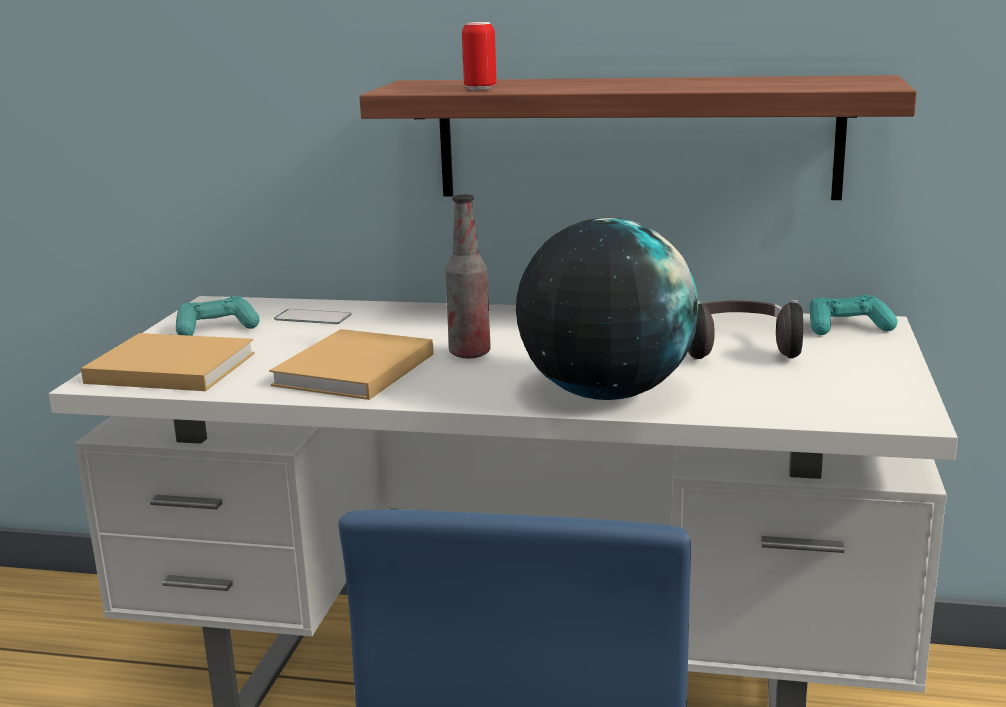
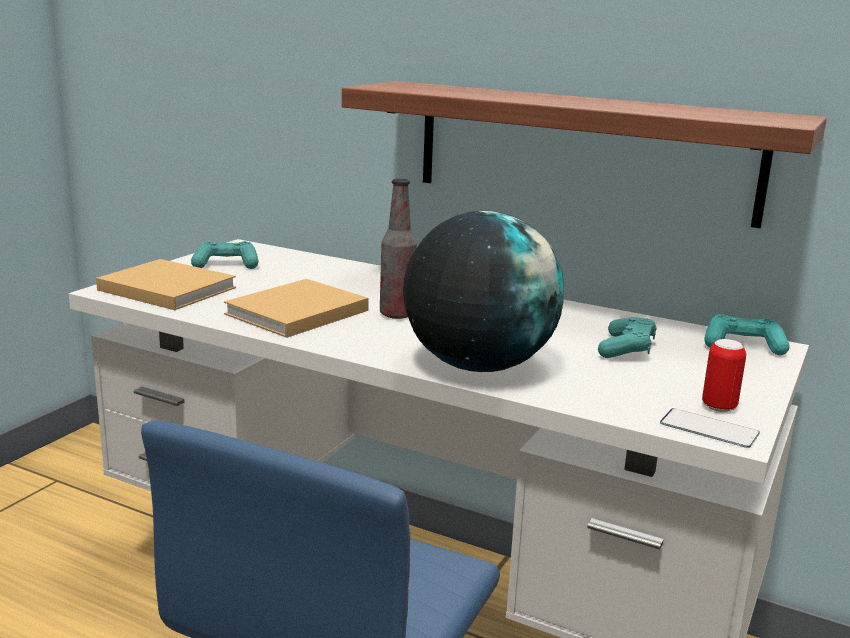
camera: 15 degrees right, 0 degrees up
phone [274,309,351,324] -> phone moved to [660,408,760,448]
can [462,22,497,90] -> can moved to [702,339,746,412]
headphones [688,300,803,360] -> turquoise game controller [598,317,657,358]

